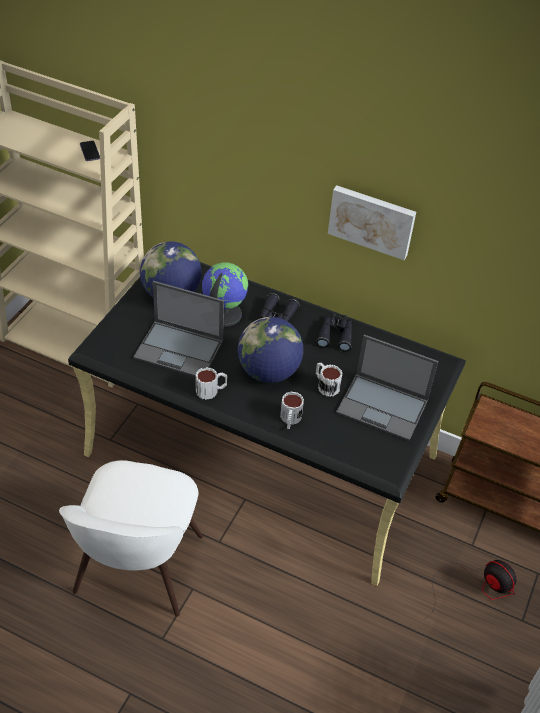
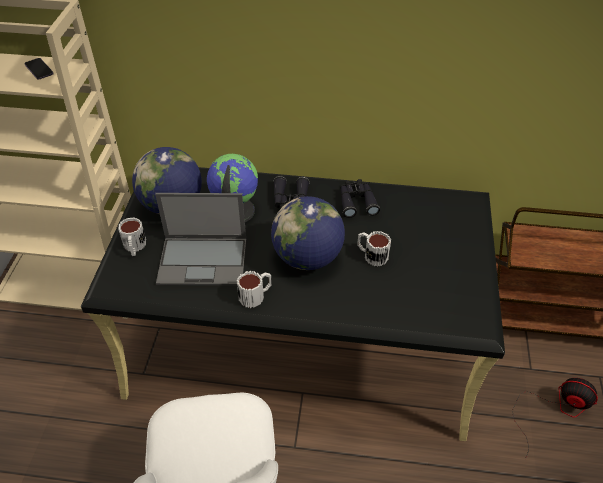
camera: 15 degrees left, 0 degrees up
mug [280,392,304,429] -> mug moved to [118,217,146,256]
picture [328,185,416,260] -> none
laptop [336,335,438,441] -> none

